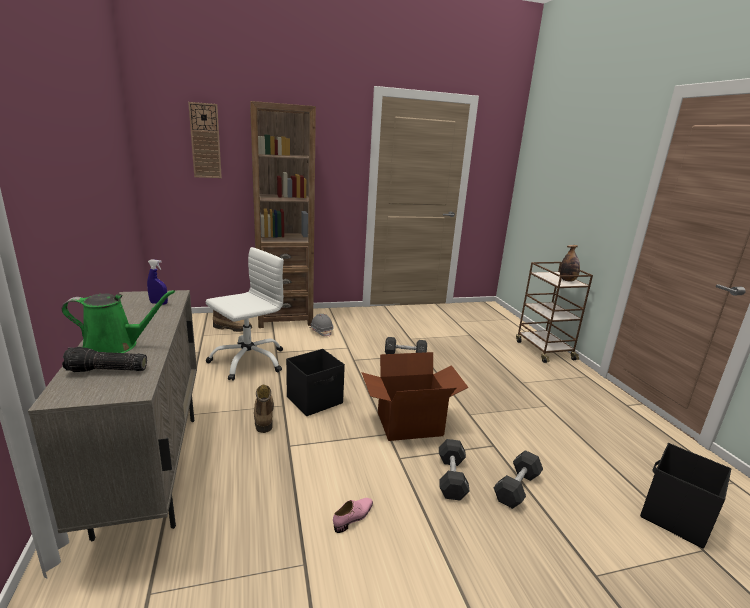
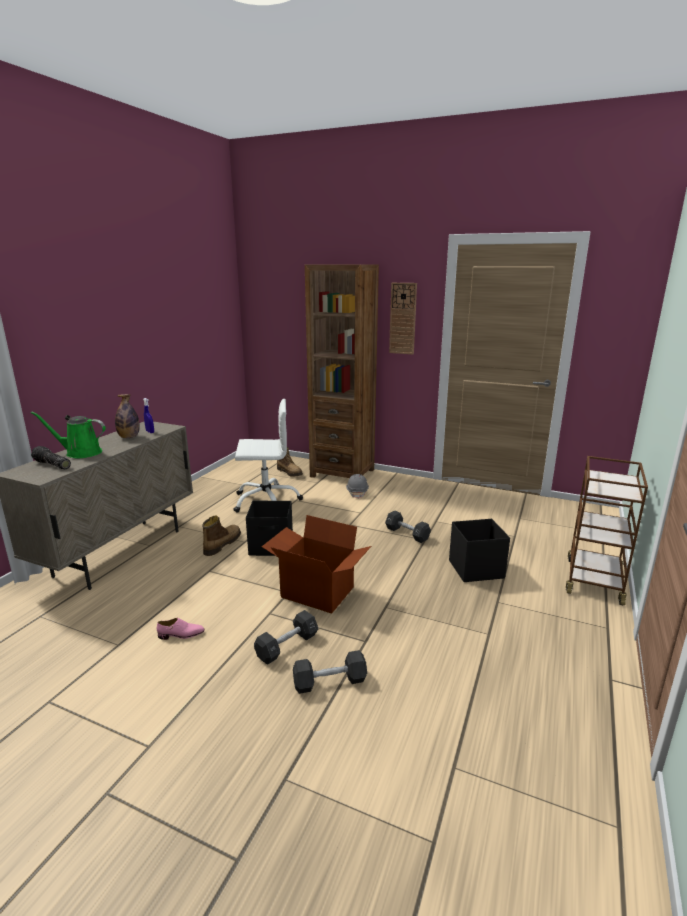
camera: 40 degrees right, 0 degrees up
green watering can [62,290,175,353] -> green watering can turned 150 degrees clockwise [31,412,106,458]
wall clock [188,102,222,178] -> wall clock moved to [389,283,417,355]
bottle [560,245,580,281] -> bottle moved to [115,394,140,438]
black storage box [640,443,731,548] -> black storage box moved to [449,519,510,582]

